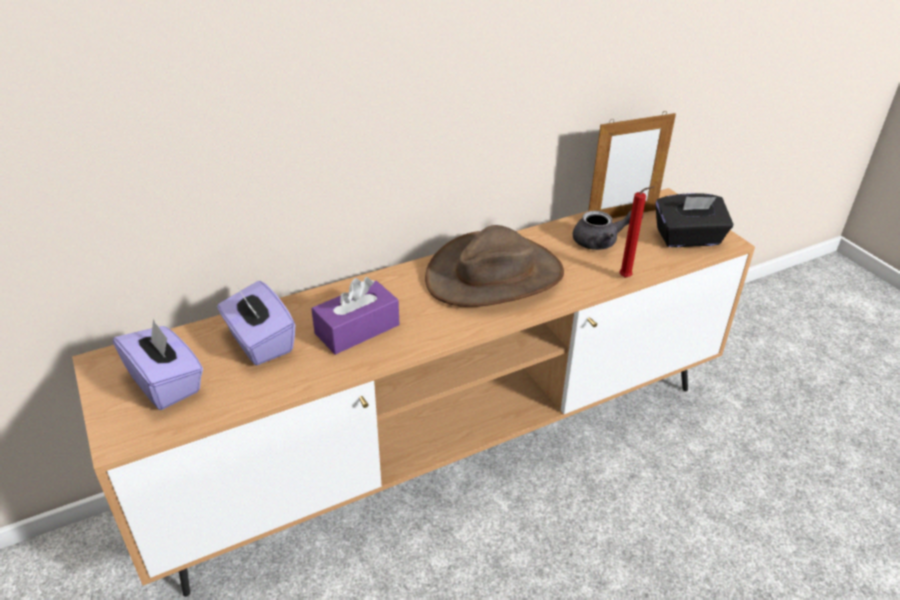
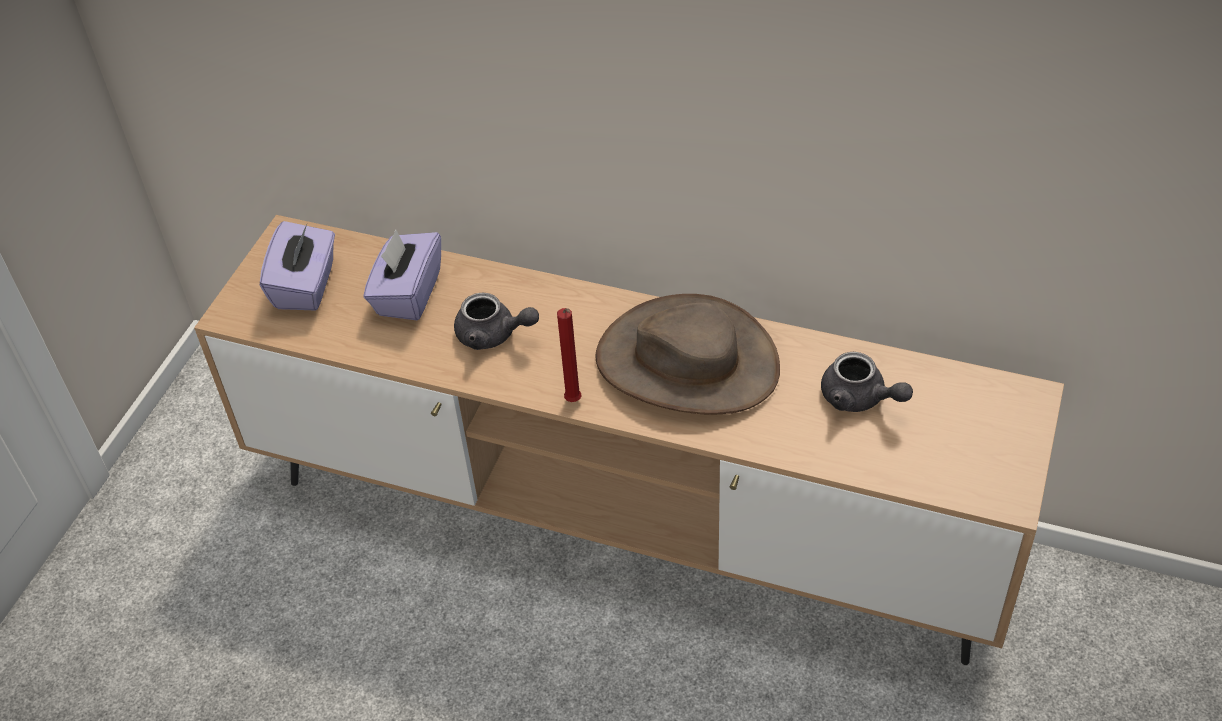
camera: 50 degrees right, 10 degrees up
purple tissue box [311,277,399,355] -> grey teapot [454,293,539,350]
picture frame [588,112,676,218] -> none
red candle [619,186,654,278] -> red candle moved to [557,308,581,402]
black tissue box [655,193,733,247] -> none

